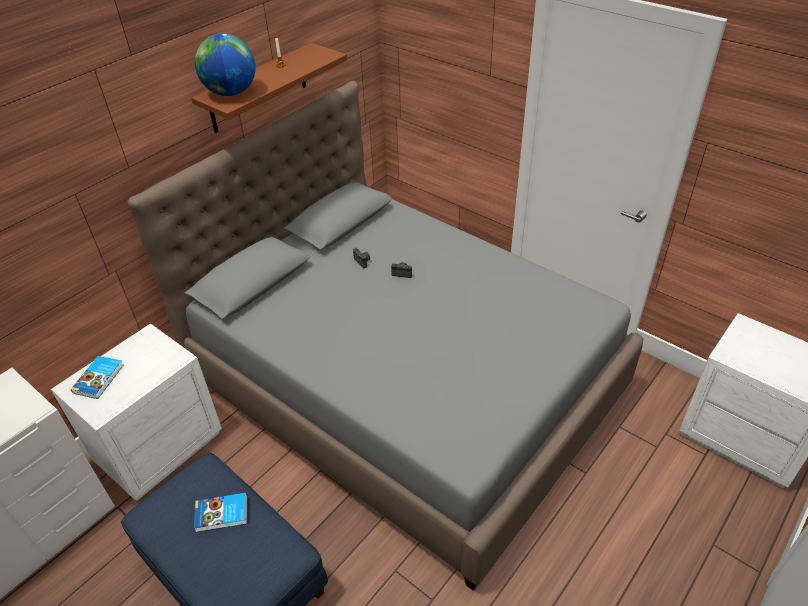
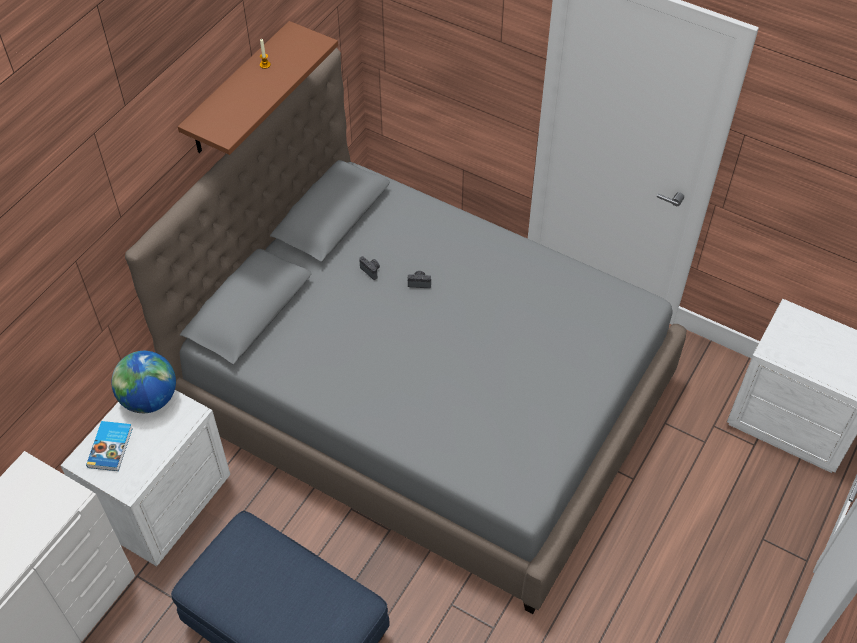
camera: 10 degrees left, 10 degrees up
book [194,493,247,532] -> none
globe [195,33,256,96] -> globe moved to [111,351,176,413]

